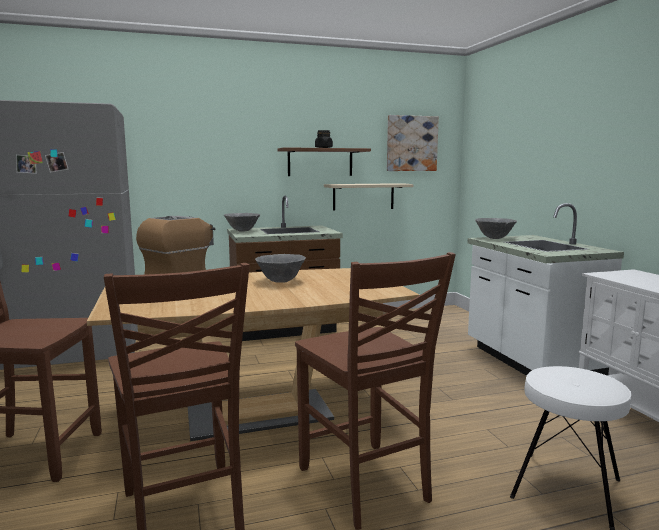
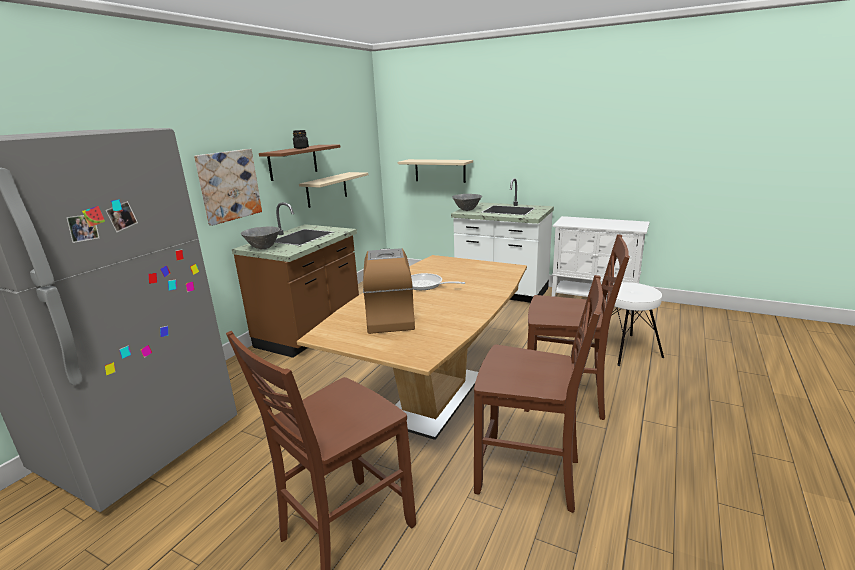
camera: 45 degrees left, 10 degrees up
grey bowl [255,254,306,283] -> frying pan [411,273,466,290]
picture [387,115,439,171] -> picture moved to [194,149,262,226]
none -> beige shelf [398,159,473,183]

